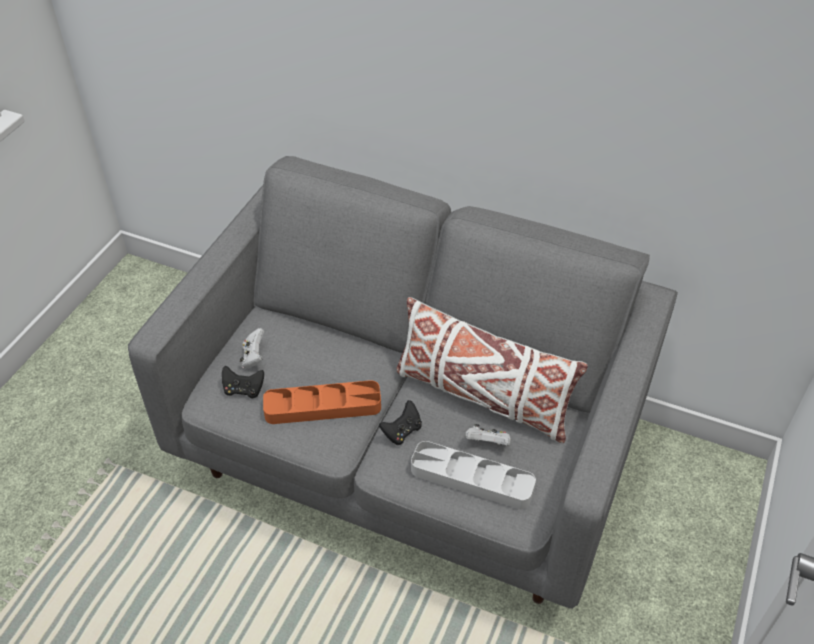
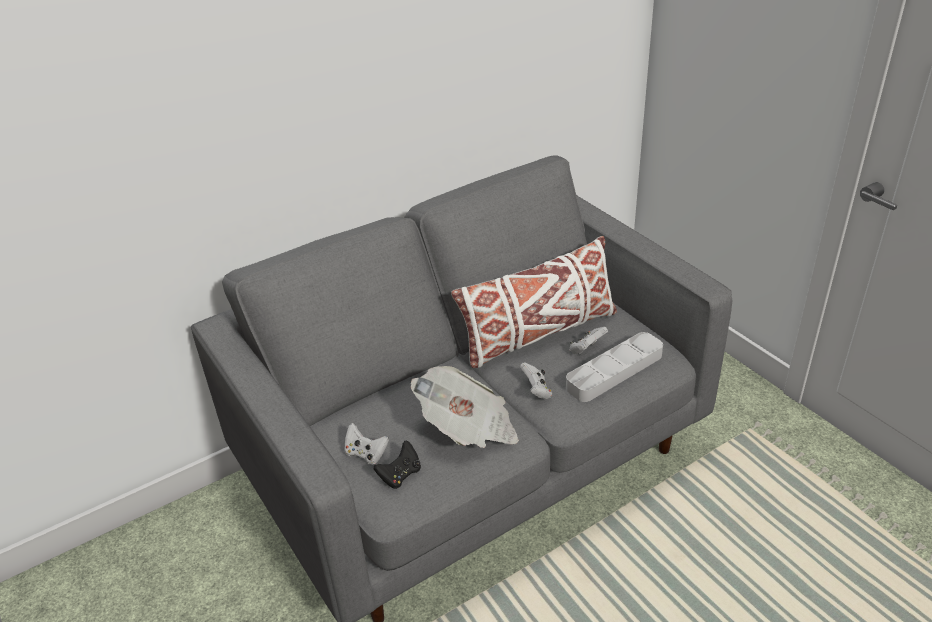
camera: 55 degrees left, 10 degrees down
orange tray [263,380,381,424] -> newspaper [411,366,519,448]
black game controller [379,400,422,445] -> white game controller [520,362,552,399]

